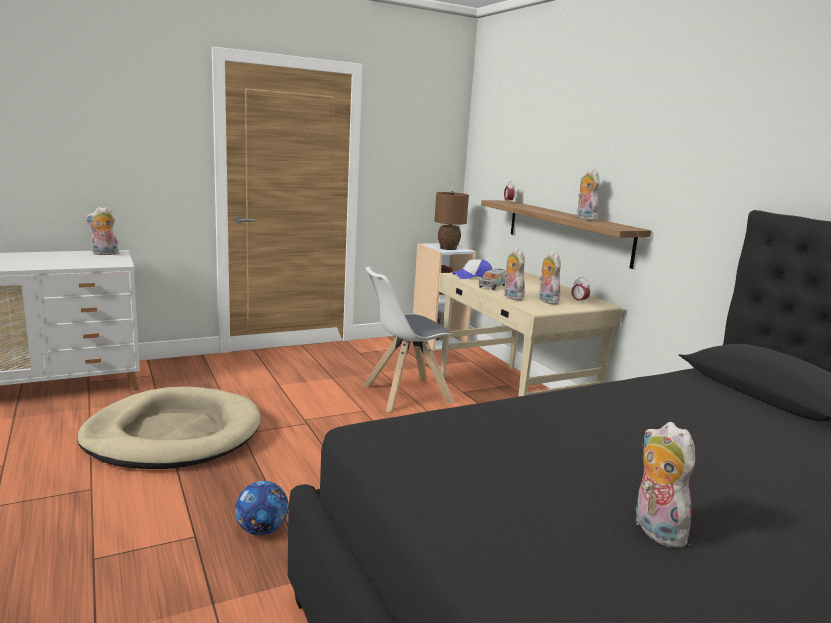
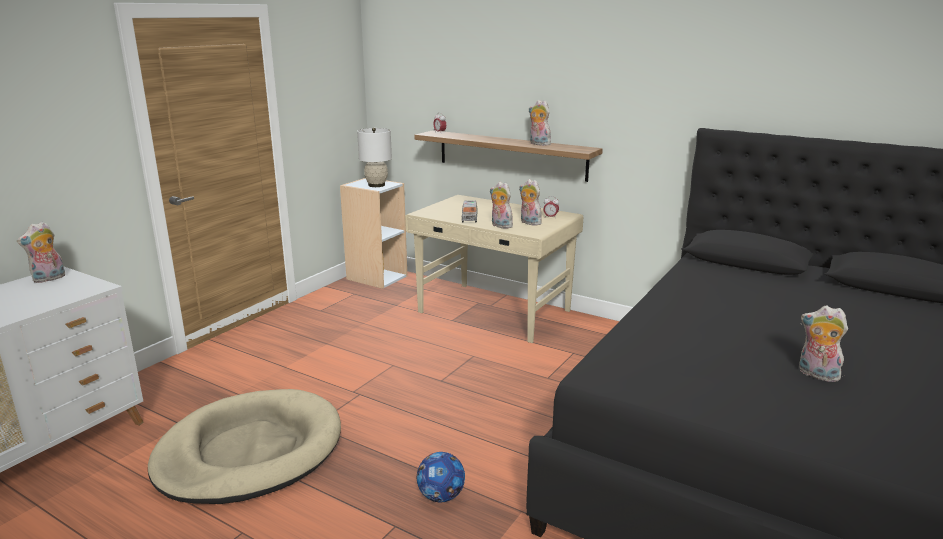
camera: 30 degrees left, 5 degrees up
chair [363,267,454,412] -> none
brown table lamp [434,191,469,250] -> white table lamp [357,128,392,187]
cap [453,259,492,279] -> none

